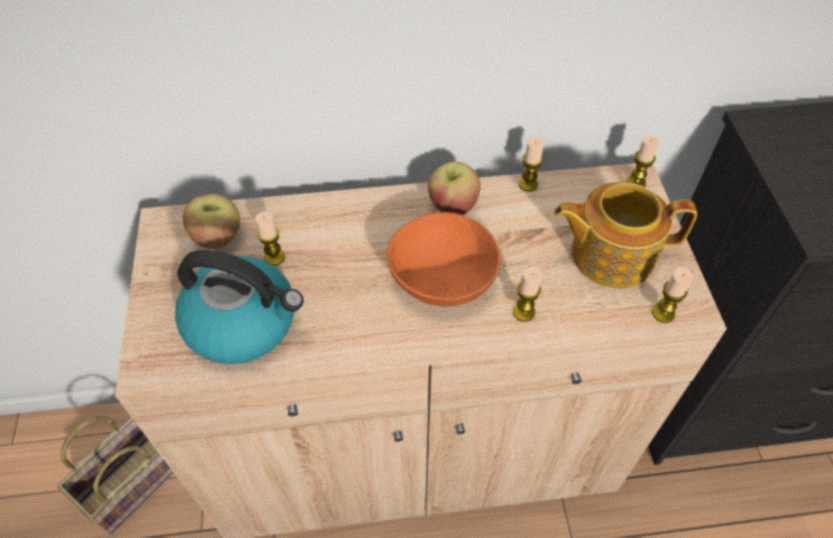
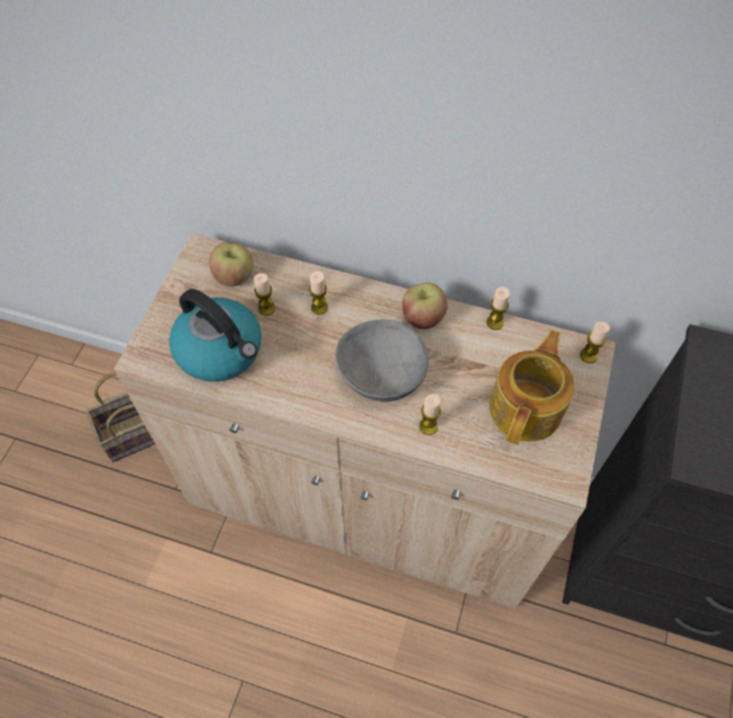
camera: 25 degrees right, 5 degrees up
orange bowl [386,212,501,306] -> grey bowl [335,320,429,402]
teapot [554,182,697,288] -> teapot turned 90 degrees clockwise [489,330,574,445]
candle [652,267,693,323] -> candle moved to [309,271,328,315]

